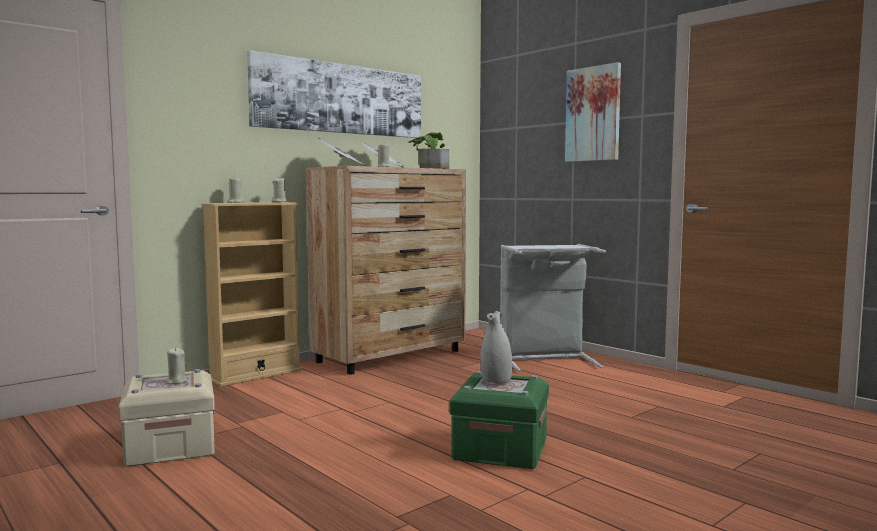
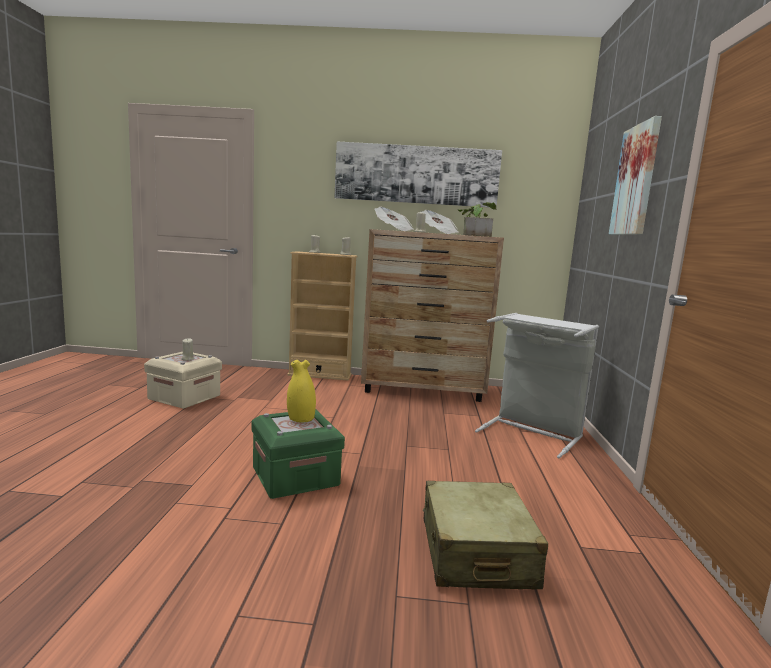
camera: 45 degrees right, 5 degrees up
white vase [480,311,512,384] -> yellow vase [287,360,316,423]
none -> beige suitcase [423,481,549,589]

